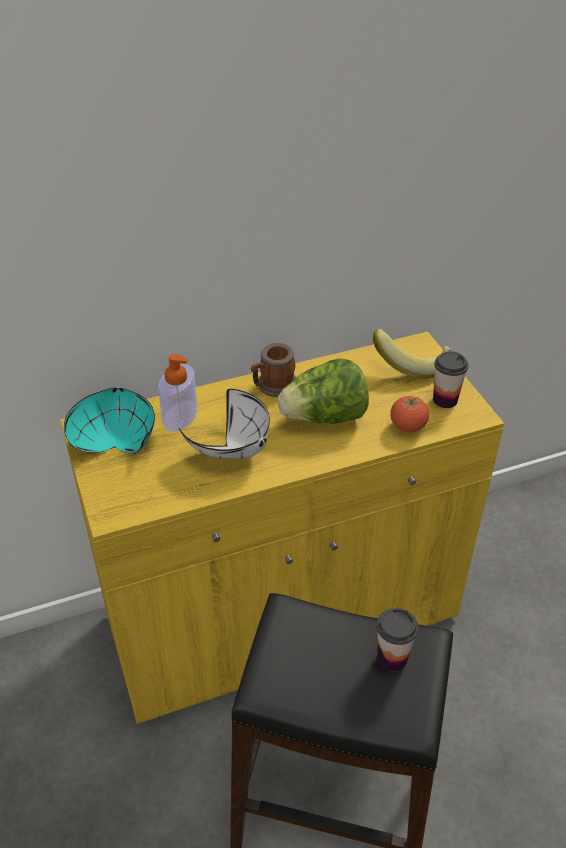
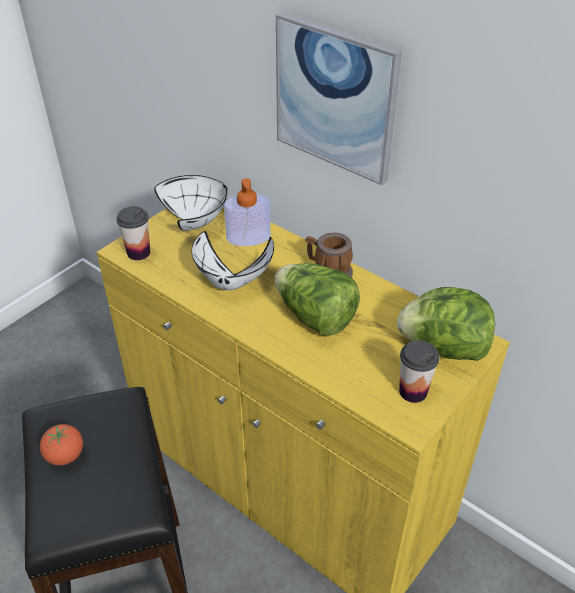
camera: 60 degrees right, 0 degrees up
turquoise bowl [64,387,155,454] -> white bowl [154,175,228,231]
banana [373,329,451,379] -> lettuce [397,287,495,361]
cup [377,608,418,672] -> cup moved to [116,206,150,260]
tomato [390,396,429,432] -> tomato moved to [40,424,83,466]
none -> picture [276,12,402,185]

